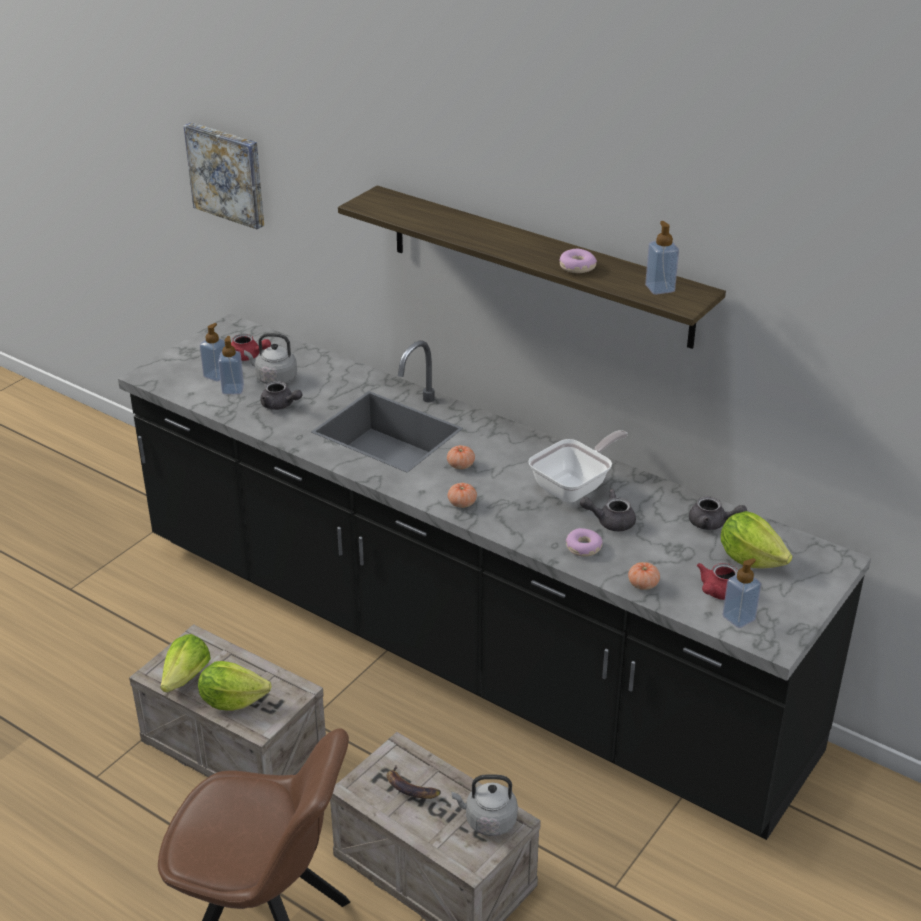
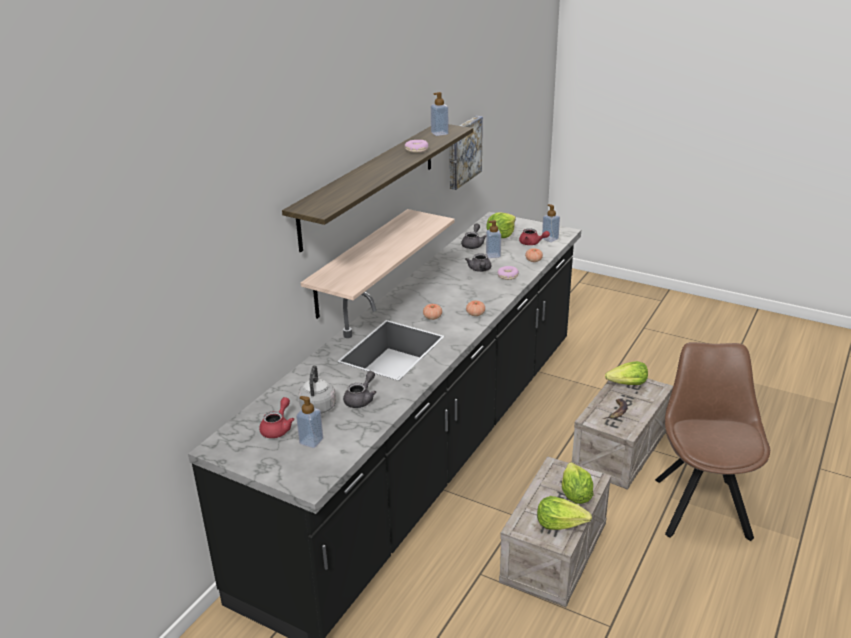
camera: 95 degrees left, 5 degrees down
picture [184,122,264,229] -> picture moved to [449,116,483,190]
soap dispenser [218,336,244,394] -> soap dispenser moved to [486,220,501,258]
grey kettle [451,775,518,836] -> lettuce [605,361,648,385]
frying pan [528,430,628,503] -> none
none -> shelf [301,209,455,319]

